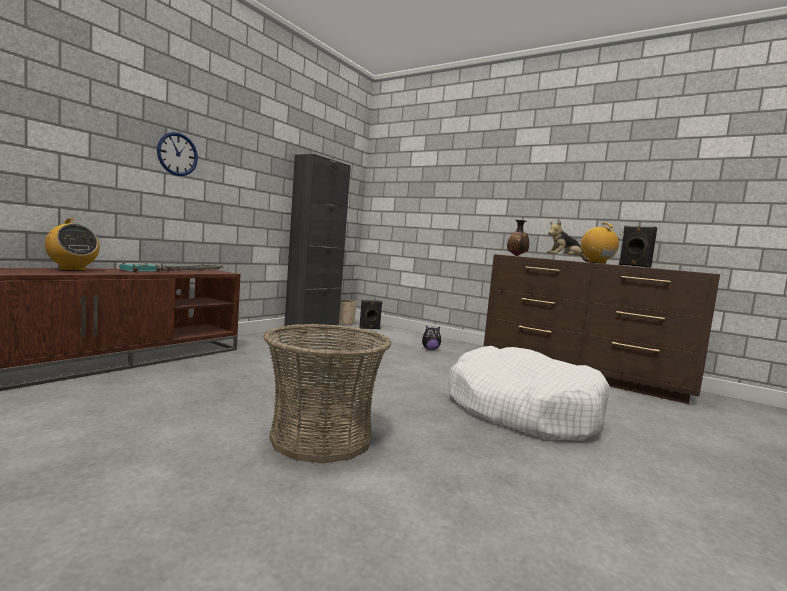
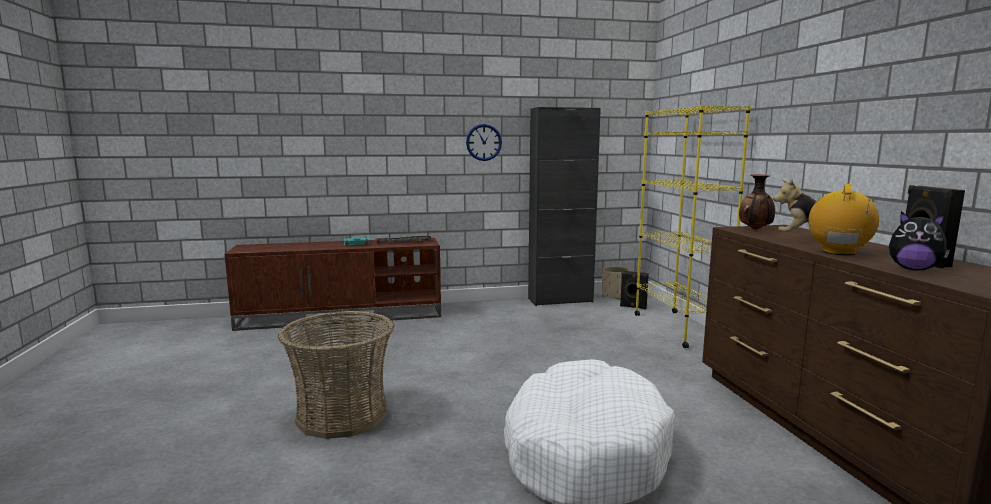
camera: 45 degrees right, 5 degrees up
radio [45,218,100,271] -> none
wall clock [157,132,198,176] -> wall clock moved to [466,124,502,161]
plush toy [422,326,441,350] -> plush toy moved to [889,211,950,270]
none -> yellow bookcase [635,105,751,348]

